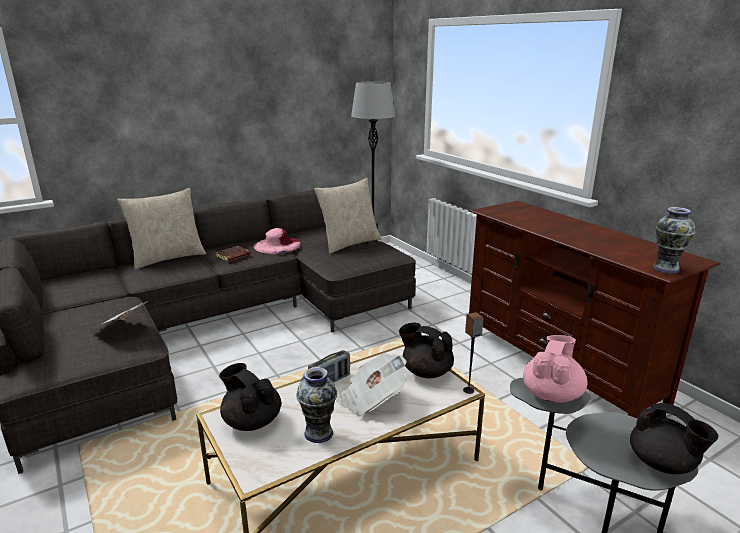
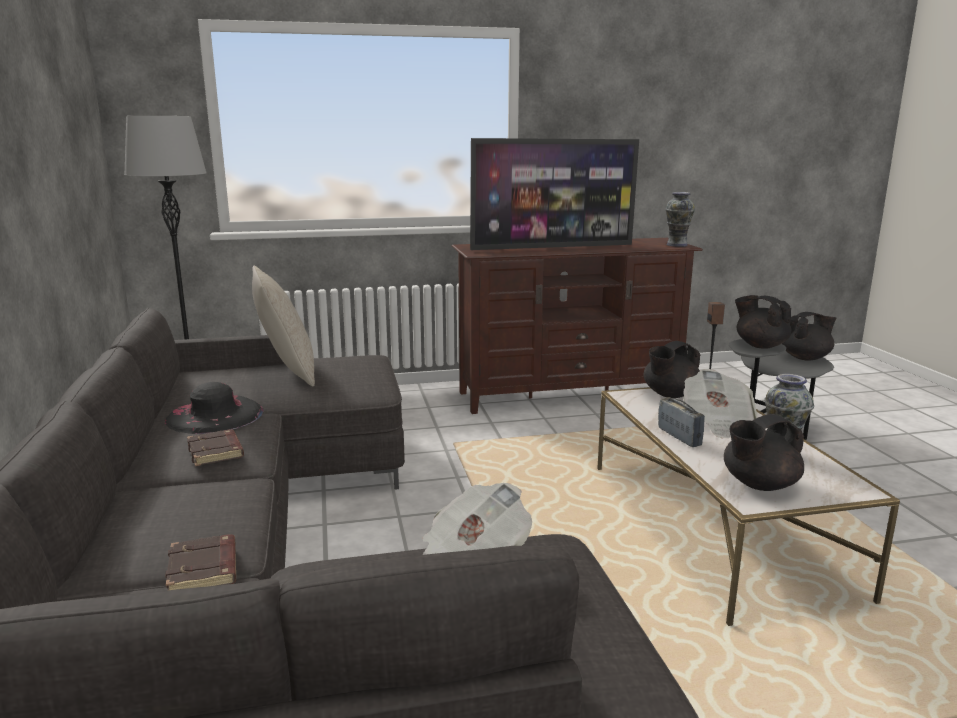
camera: 70 degrees left, 5 degrees down
beige pillow [118,188,206,269] -> none
pink hat [254,228,301,254] -> black hat [165,382,264,434]
pink teapot [523,335,588,403] -> black teapot [735,295,792,348]
none -> brown book [165,534,236,590]
none -> television [470,138,639,250]

